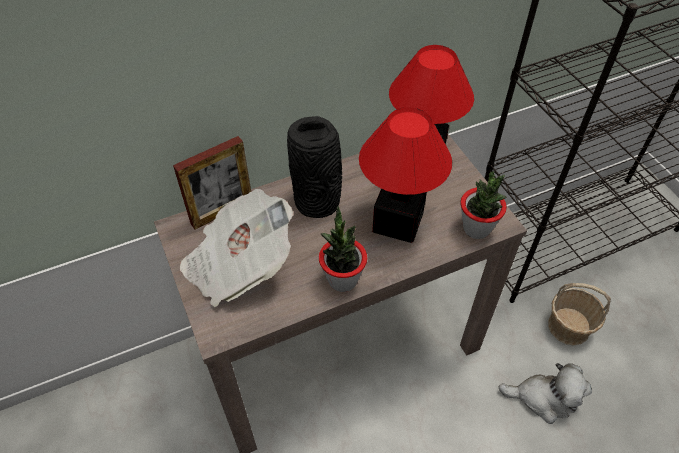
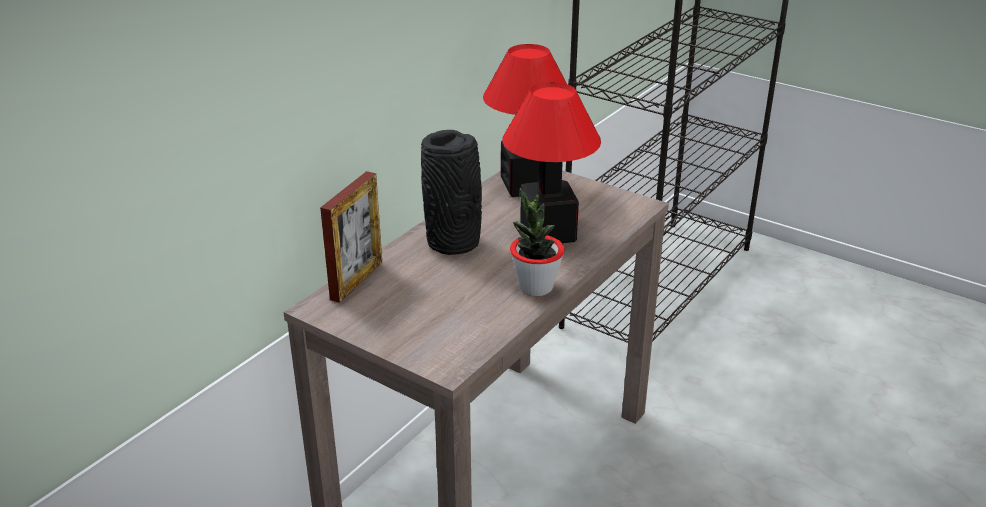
camera: 30 degrees left, 20 degrees down
newspaper [180,189,294,307] -> none
potted plant [460,171,507,239] -> none
plush toy [498,363,592,424] -> none
basket [548,283,611,345] -> none

